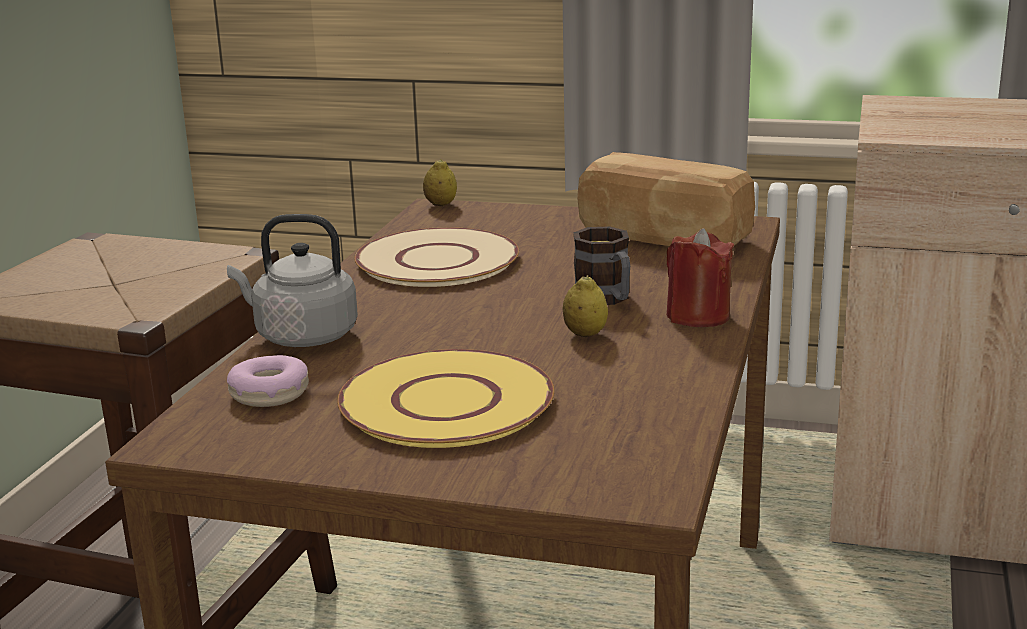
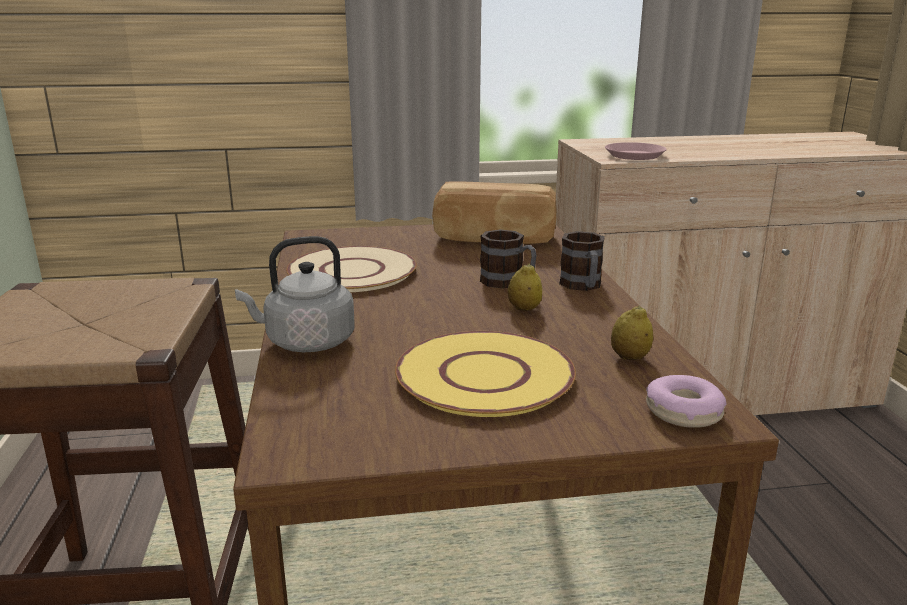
camera: 25 degrees left, 0 degrees up
donut [227,355,309,407] -> donut moved to [646,375,726,428]
lemon [423,159,457,206] -> lemon moved to [611,305,653,360]
red candle [666,228,734,327] -> mug [559,231,605,291]
none -> pink plate [605,142,667,160]

